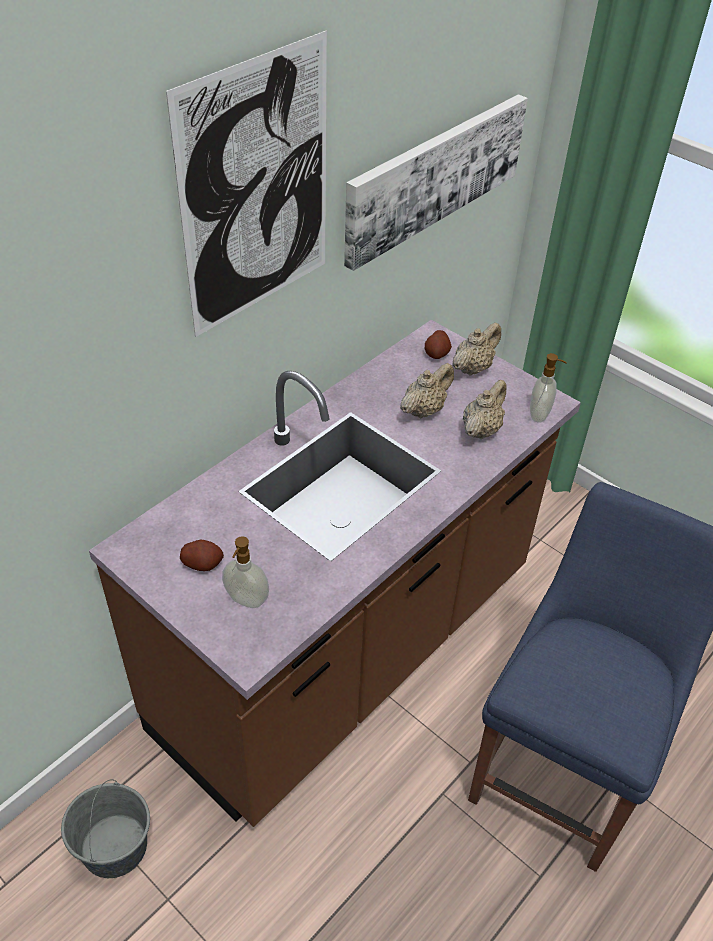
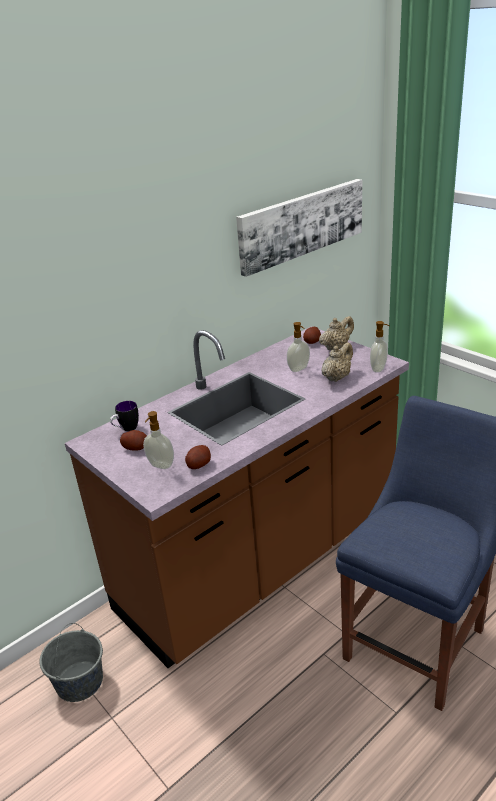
camera: 10 degrees right, 15 degrees down
picture [166,31,327,337] -> none
beige teapot [400,363,454,419] -> soap dispenser [287,322,310,372]
none -> mug [110,401,139,431]
none -> potato [185,445,211,469]

